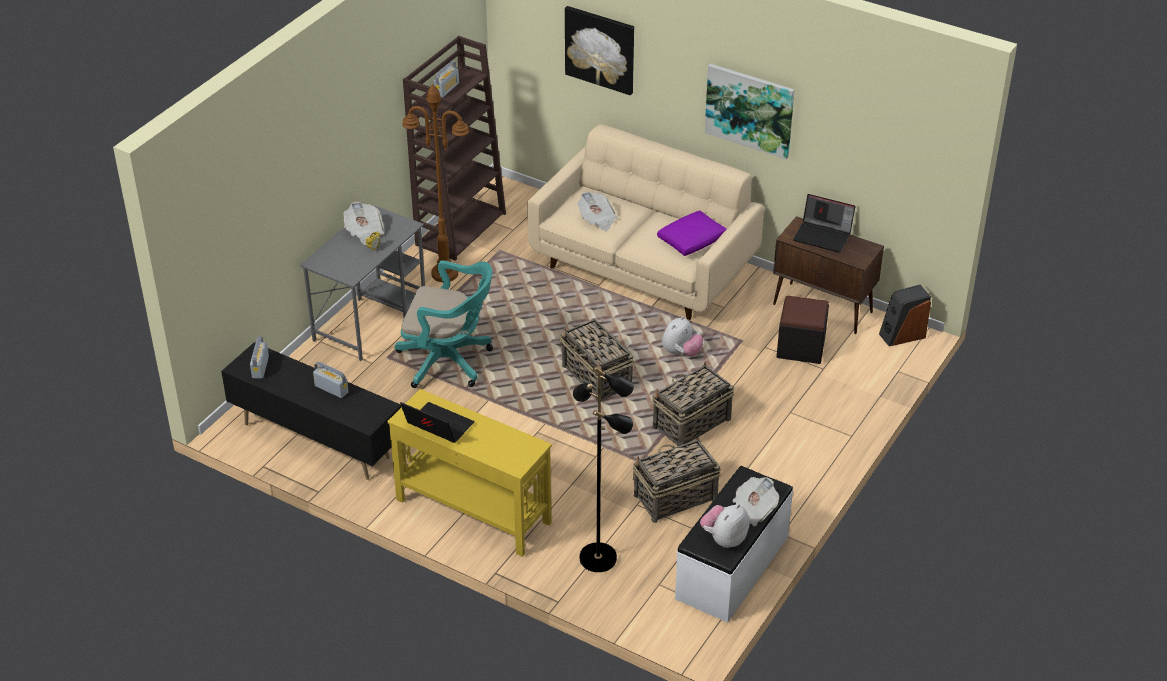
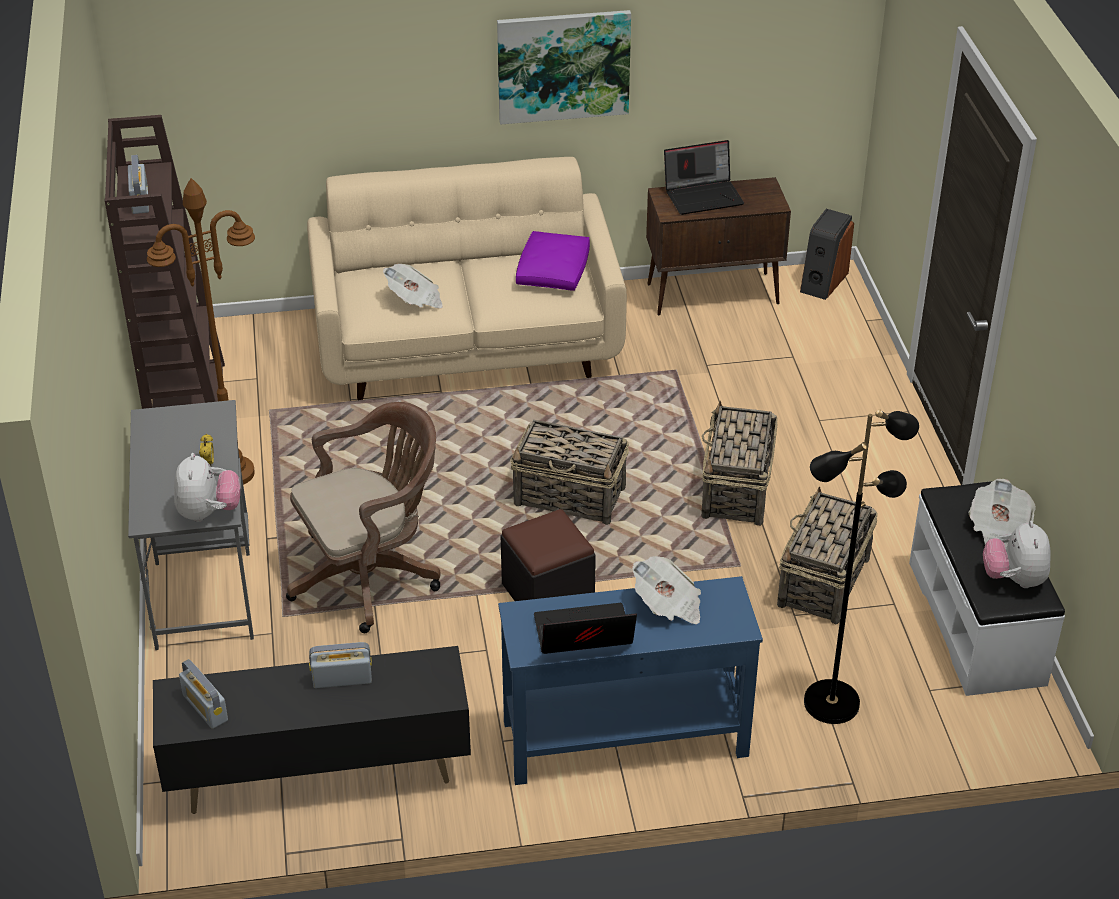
camera: 40 degrees left, 0 degrees up
newspaper [343,202,384,245] -> newspaper moved to [632,556,701,624]
yellow console table [387,389,552,557] -> blue console table [498,576,763,785]
turquoise office chair [395,260,493,388] -> brown office chair [286,402,441,633]
picture [565,6,634,95] -> none
plush toy [662,316,703,357] -> plush toy moved to [174,453,240,522]
black ottoman [777,296,829,364] -> black ottoman moved to [501,509,596,601]

